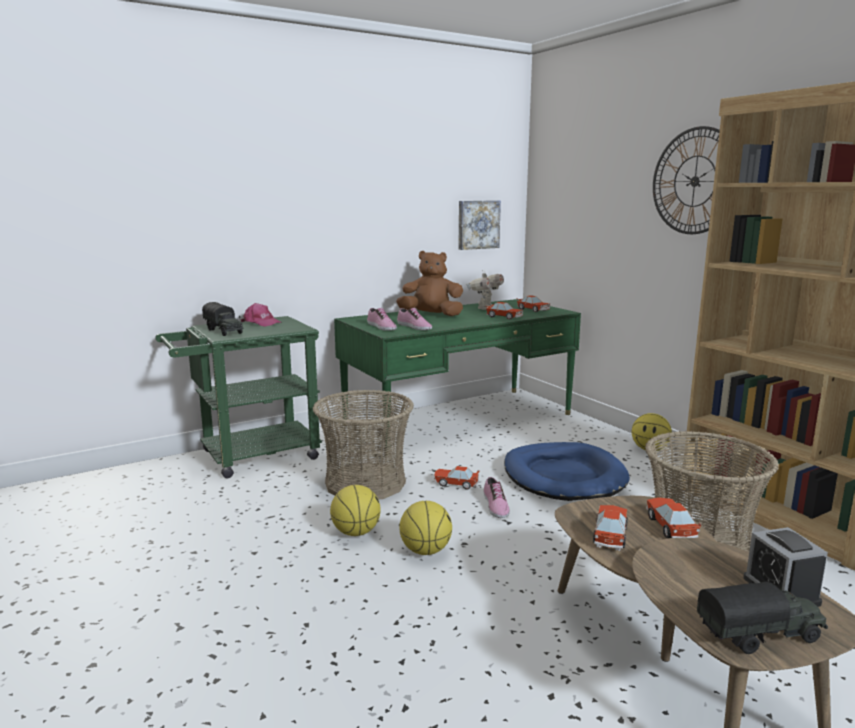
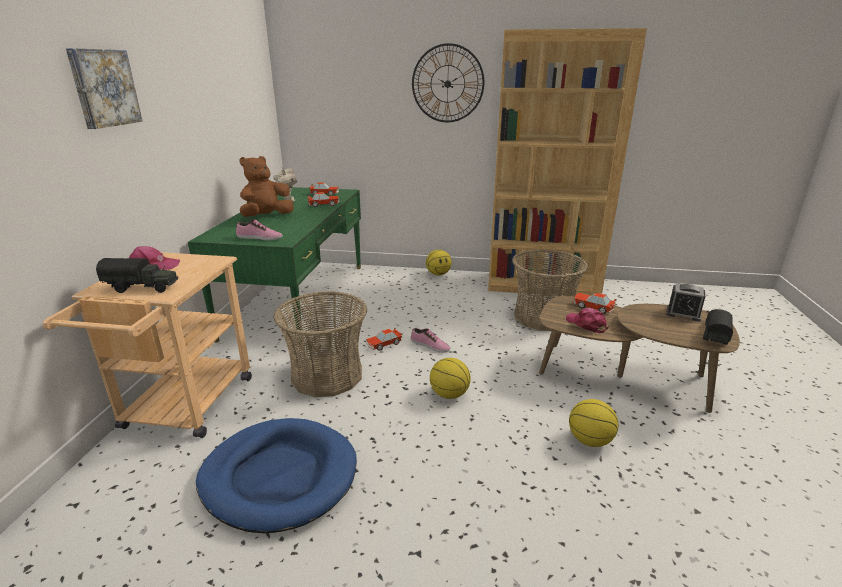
camera: 50 degrees left, 10 degrees up
green cart [155,316,322,478] -> beige cart [43,252,252,438]
basketball [330,485,381,536] -> basketball moved to [569,399,618,447]
shoe [397,308,432,330] -> none
picture [458,200,501,250] -> picture moved to [66,48,142,129]
blue dog bed [504,442,630,501] -> blue dog bed moved to [196,418,357,533]
toy car [593,505,628,551] -> pink cap [566,308,609,333]

